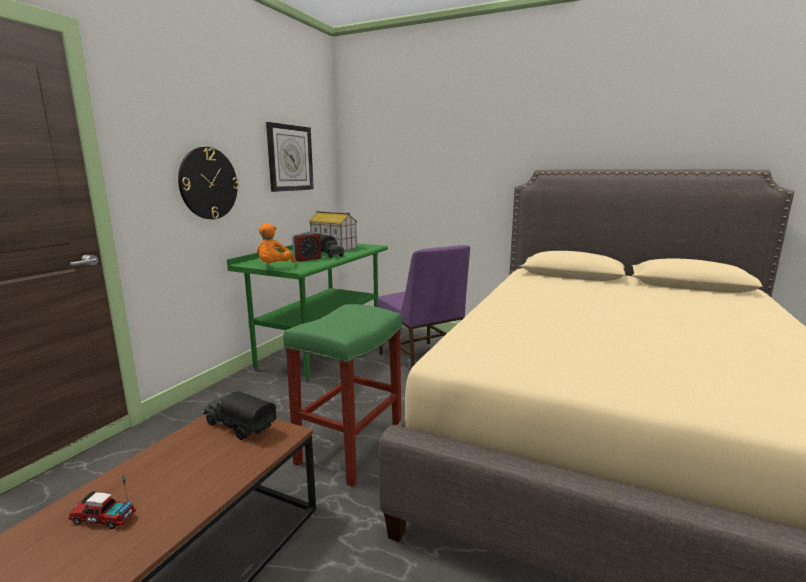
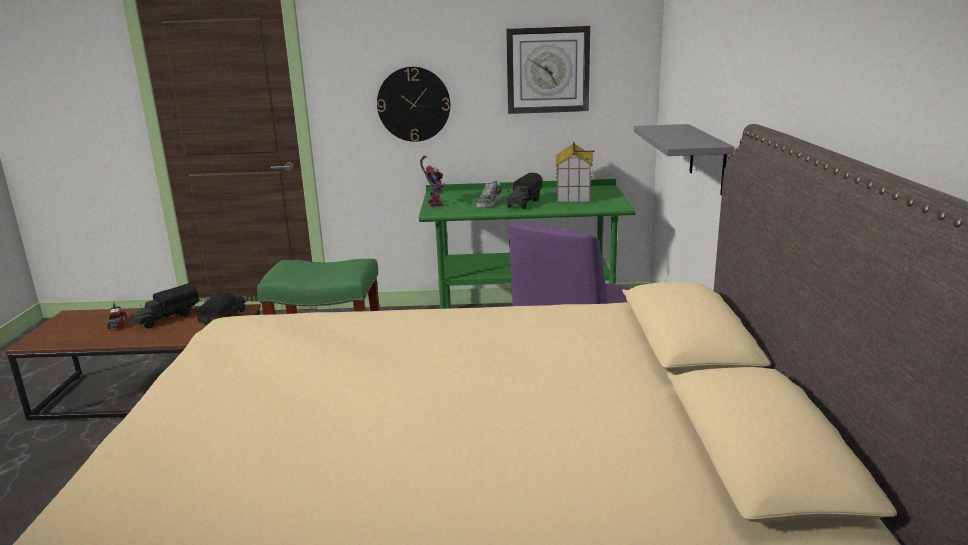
camera: 65 degrees right, 5 degrees up
orange plush toy [257,223,295,264] -> toy robot [420,155,446,207]
alarm clock [292,231,321,261] -> shoe [476,179,502,208]
none -> toy truck [131,283,199,328]
none -> grey shelf [634,124,735,196]

